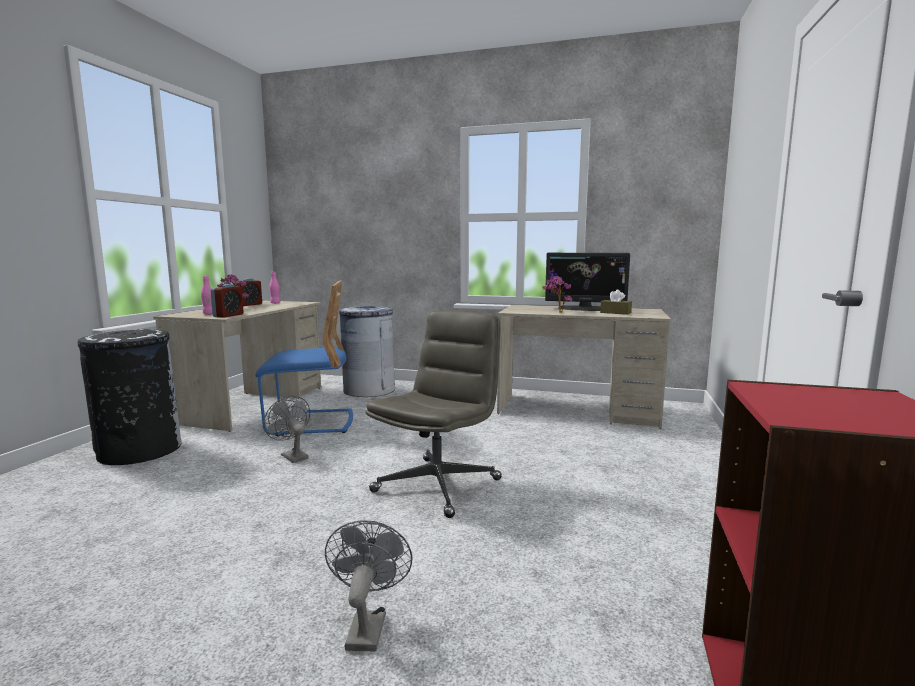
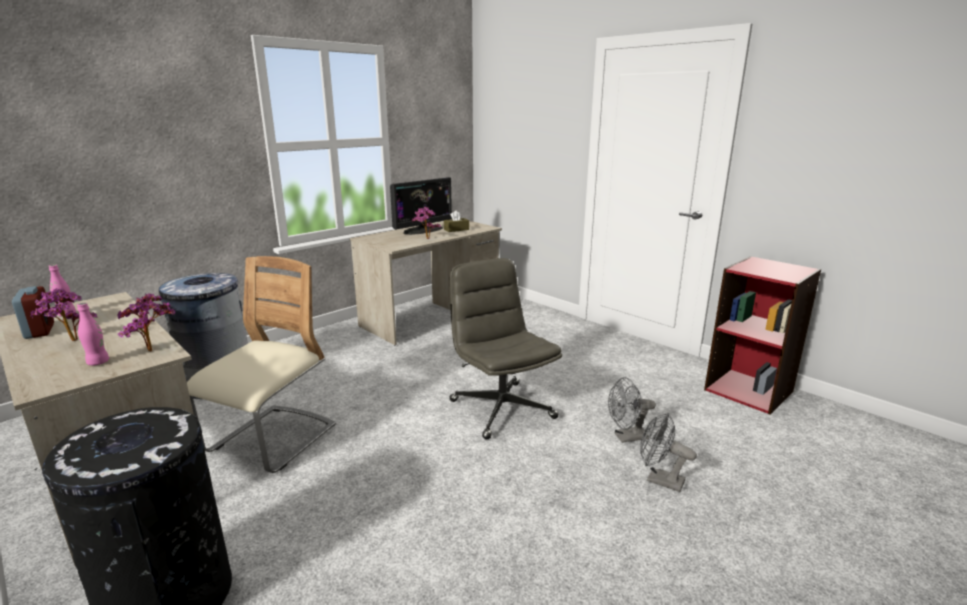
camera: 60 degrees left, 10 degrees up
alarm clock [210,284,244,318] -> potted plant [118,293,175,351]
blue chair [255,280,353,436] -> beige chair [187,256,336,473]
grey fan [264,396,310,463] -> grey fan moved to [608,377,656,443]

